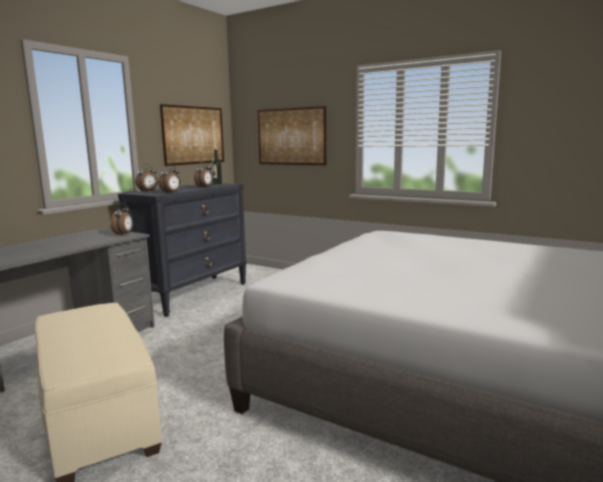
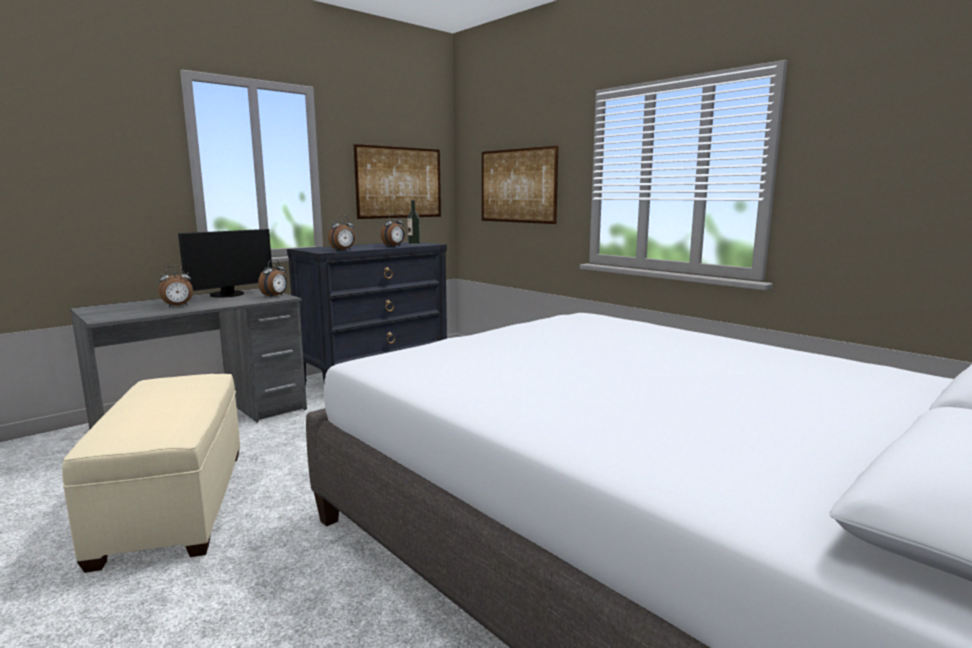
camera: 15 degrees right, 0 degrees up
alarm clock [135,164,157,192] -> alarm clock moved to [159,266,193,307]
none -> monitor [178,229,272,297]

